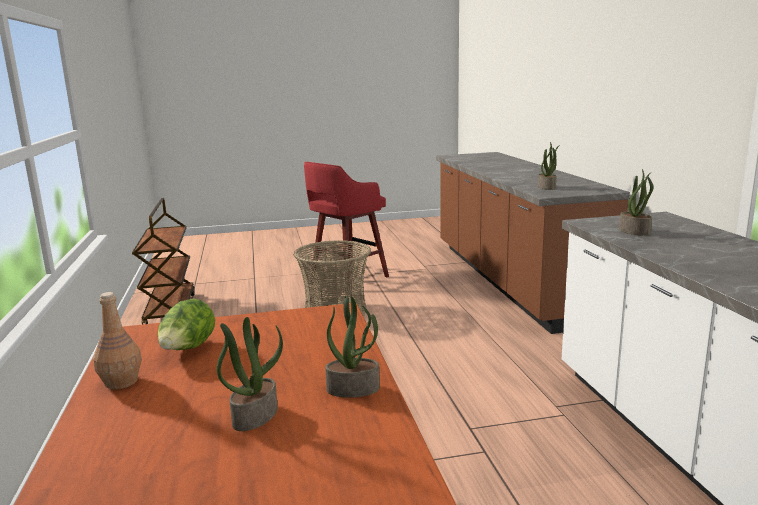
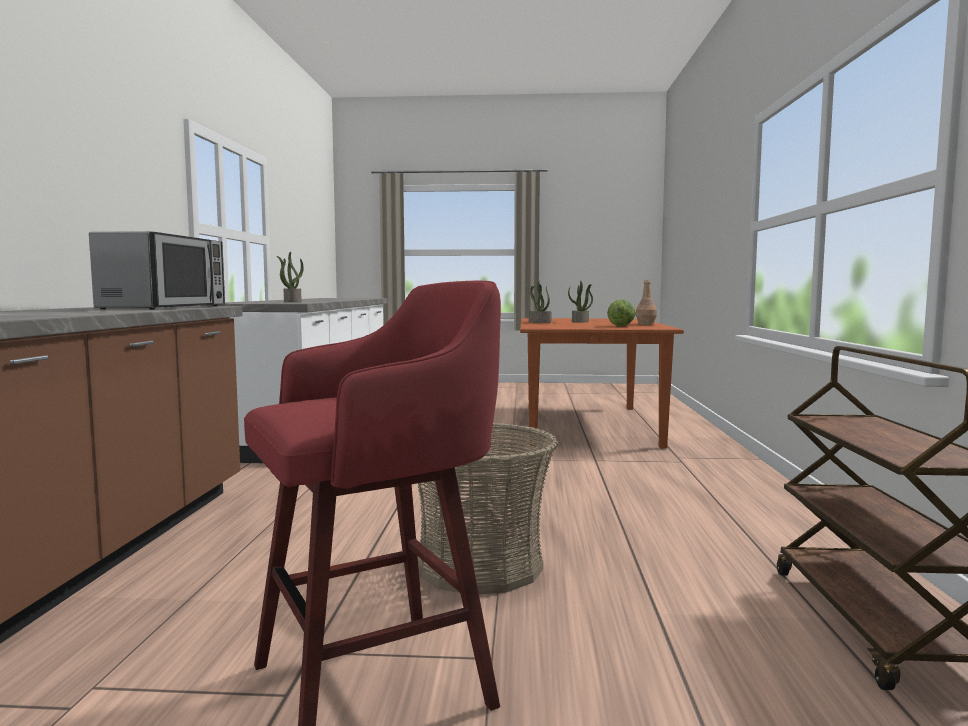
camera: 165 degrees left, 10 degrees down
potted plant [538,142,560,190] -> microwave [89,231,225,309]

